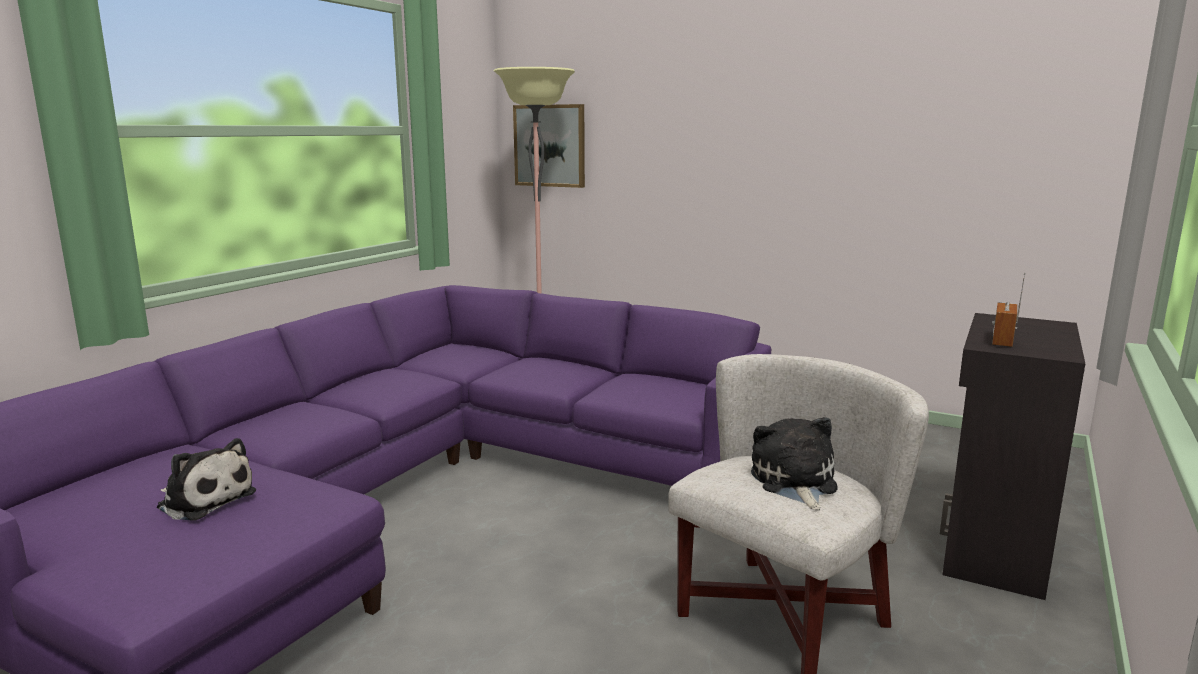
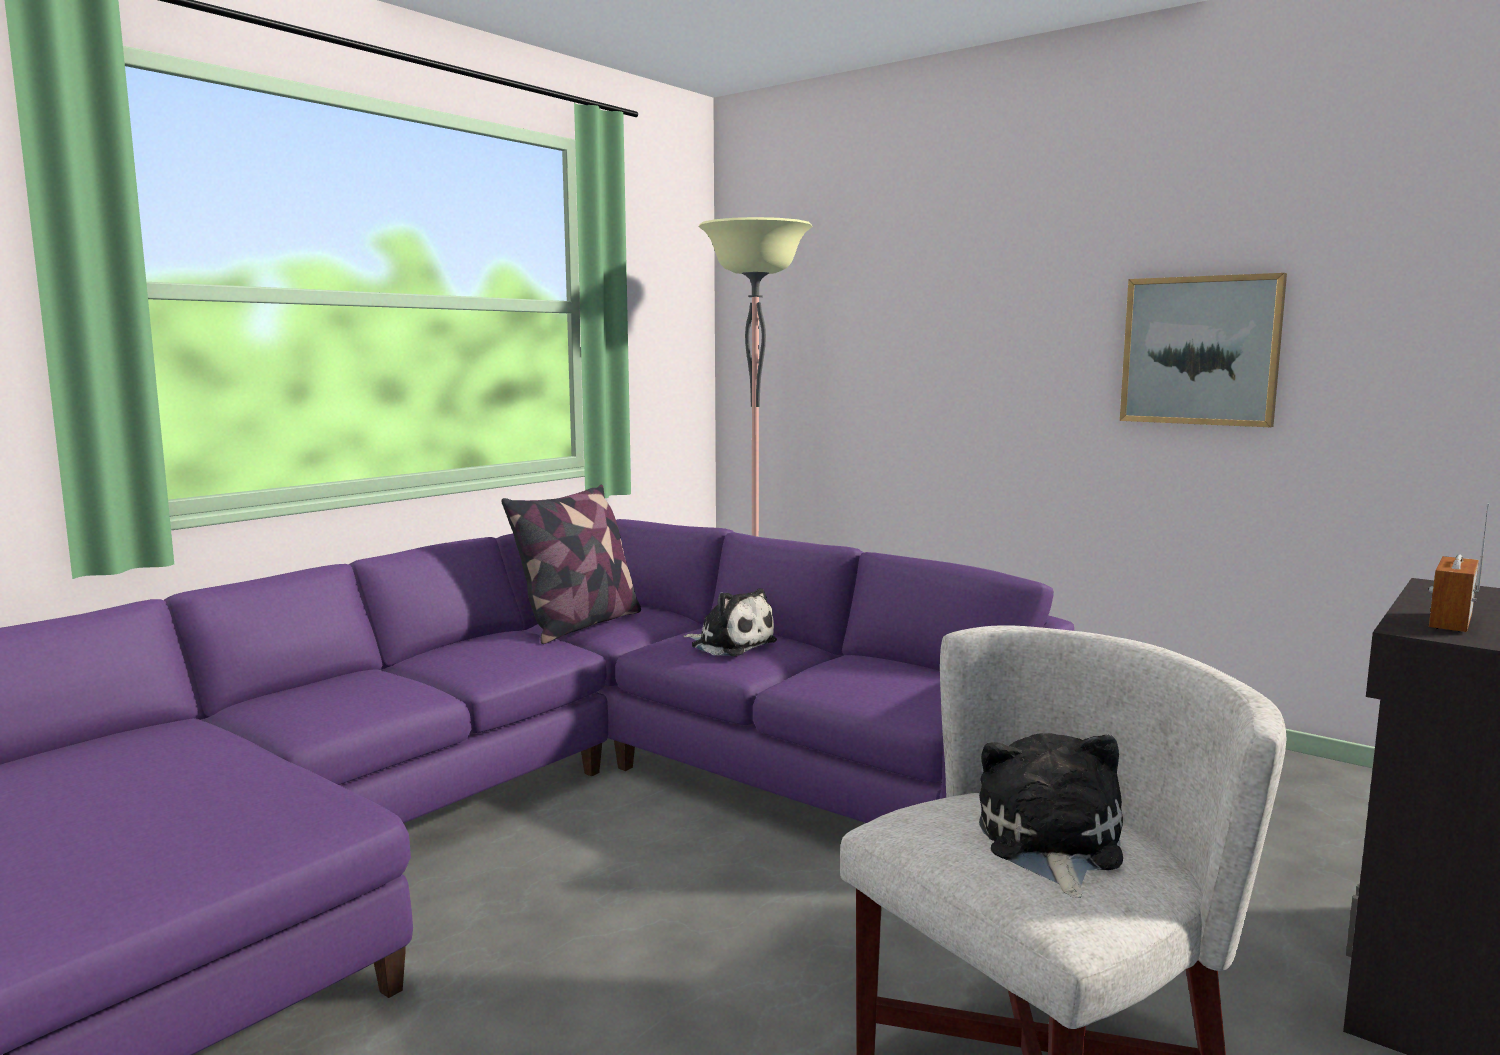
camera: 10 degrees right, 5 degrees down
plush toy [157,438,256,521] -> plush toy moved to [684,588,777,656]
picture [513,104,585,188] -> picture moved to [1120,273,1287,427]
none -> pillow [501,484,641,644]

